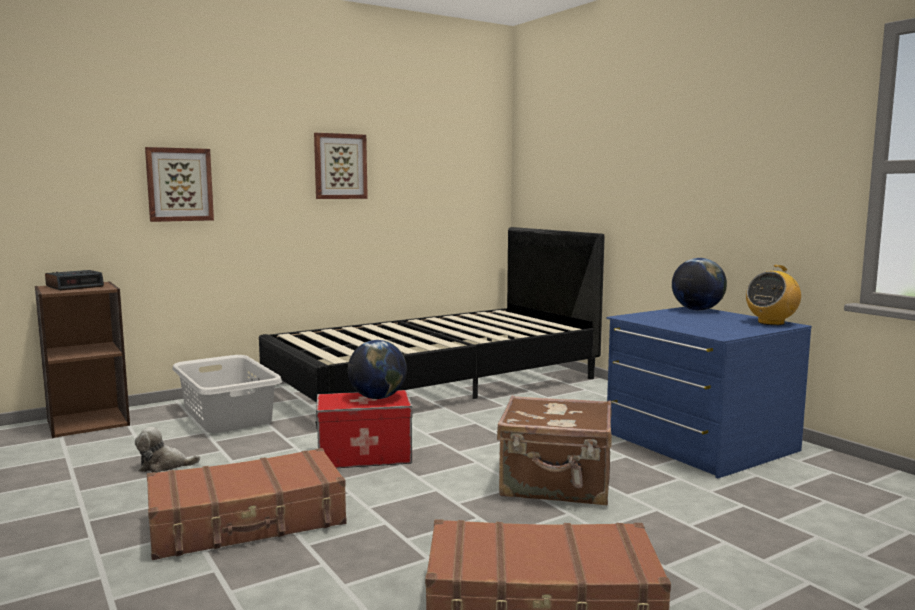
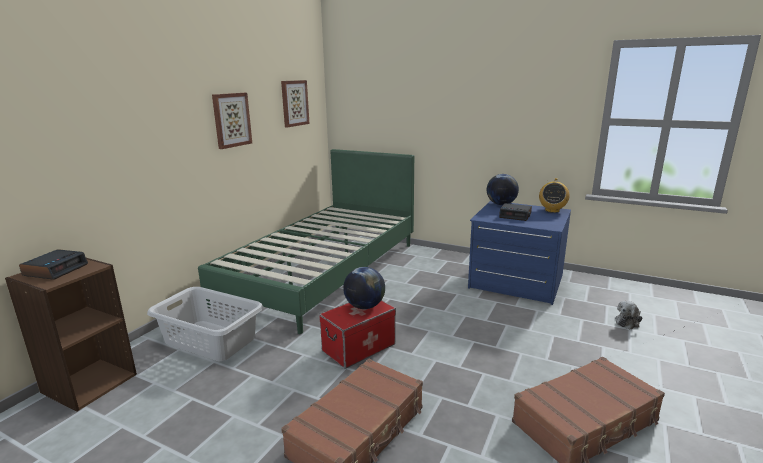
camera: 30 degrees left, 10 degrees up
plush toy [135,427,200,473] -> plush toy moved to [615,301,642,329]
picture [145,147,214,222] -> picture moved to [281,80,310,127]
black bed [259,227,605,403] -> green bed [198,149,414,334]
brown suitcase [497,395,612,505] -> none
none -> alarm clock [499,203,532,221]

